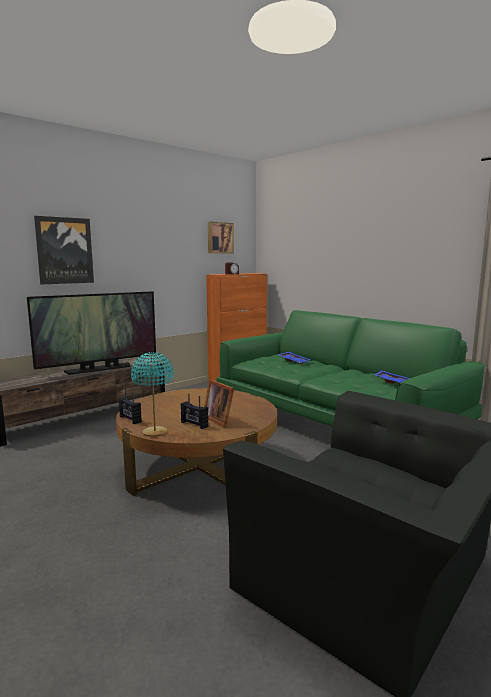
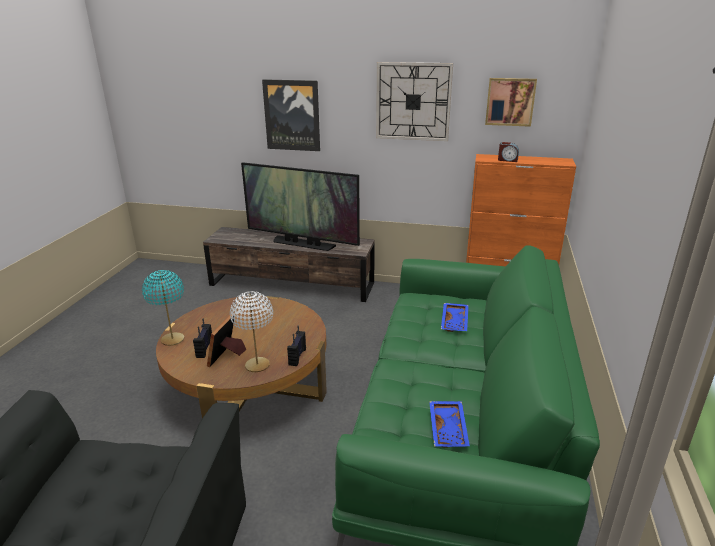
camera: 55 degrees right, 15 degrees up
radio [119,389,142,424] -> radio moved to [287,326,306,366]
none -> white table lamp [230,291,273,372]
none -> wall clock [376,62,453,141]

